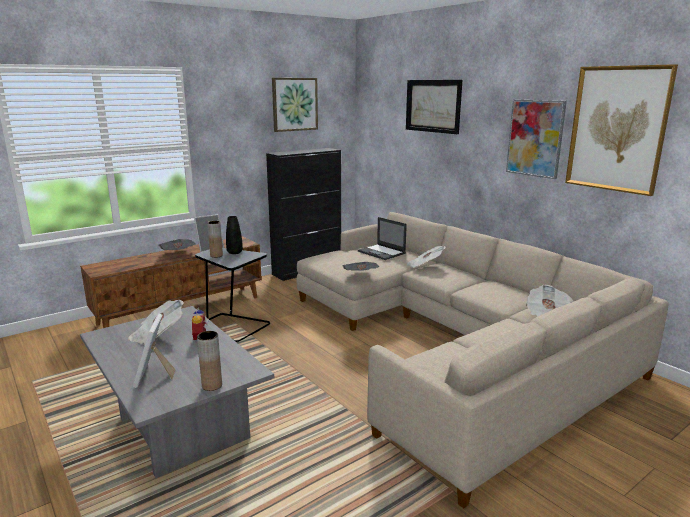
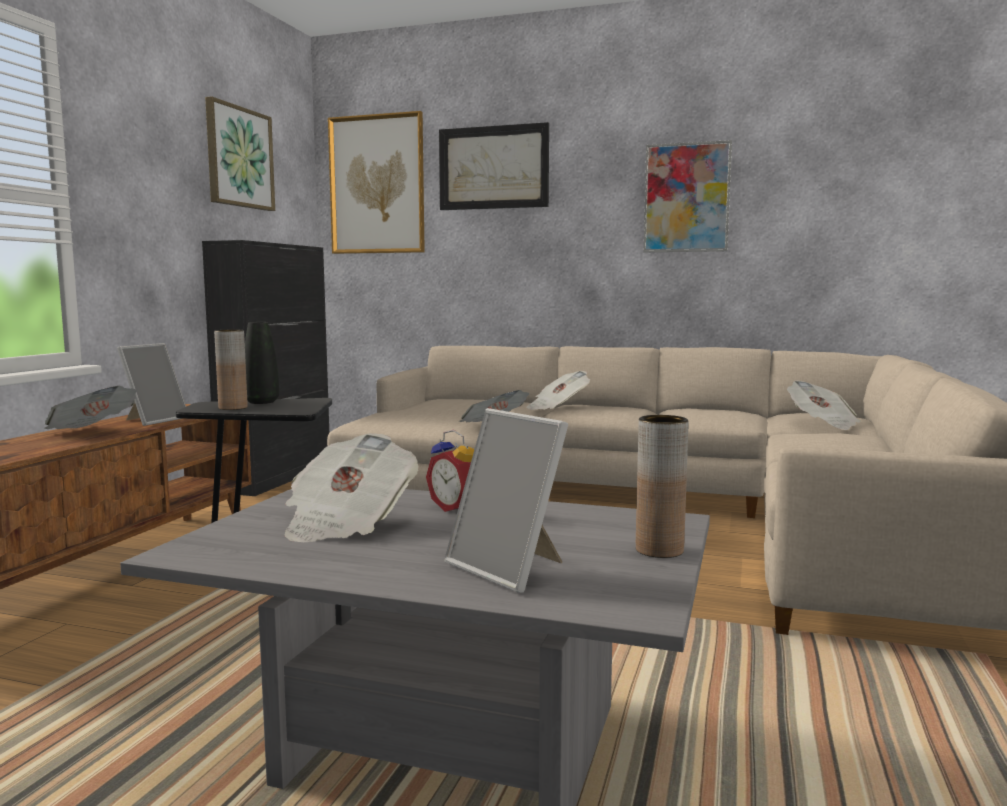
camera: 35 degrees left, 10 degrees down
laptop [358,217,407,260] -> none
picture [565,64,678,196] -> picture moved to [328,111,425,254]

